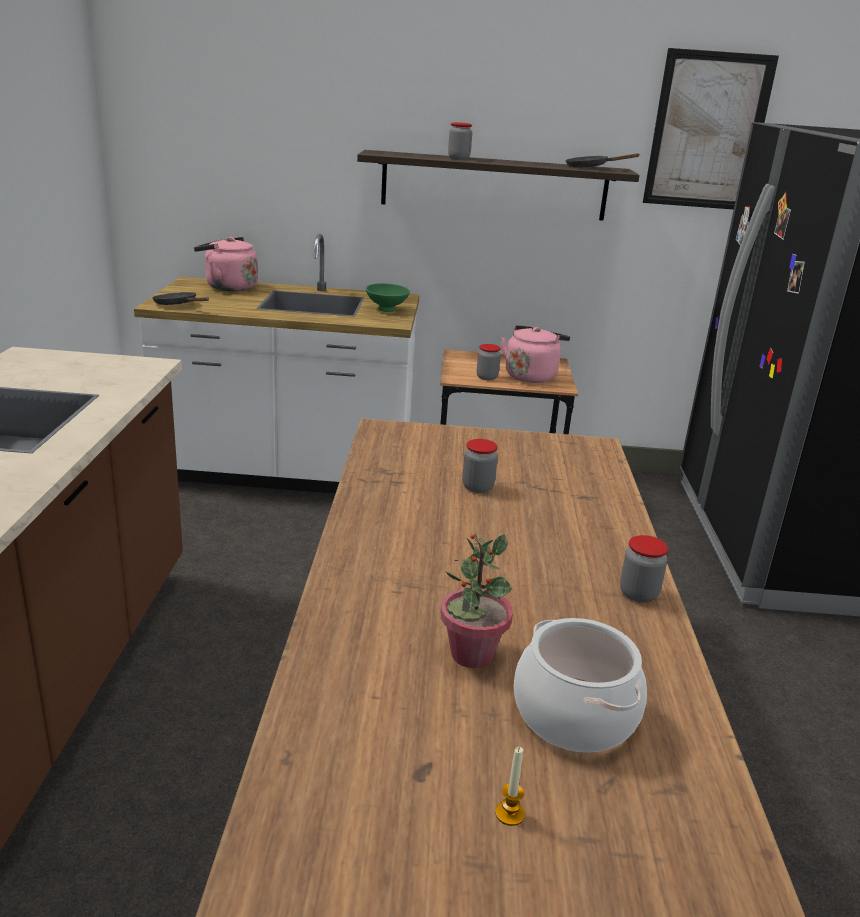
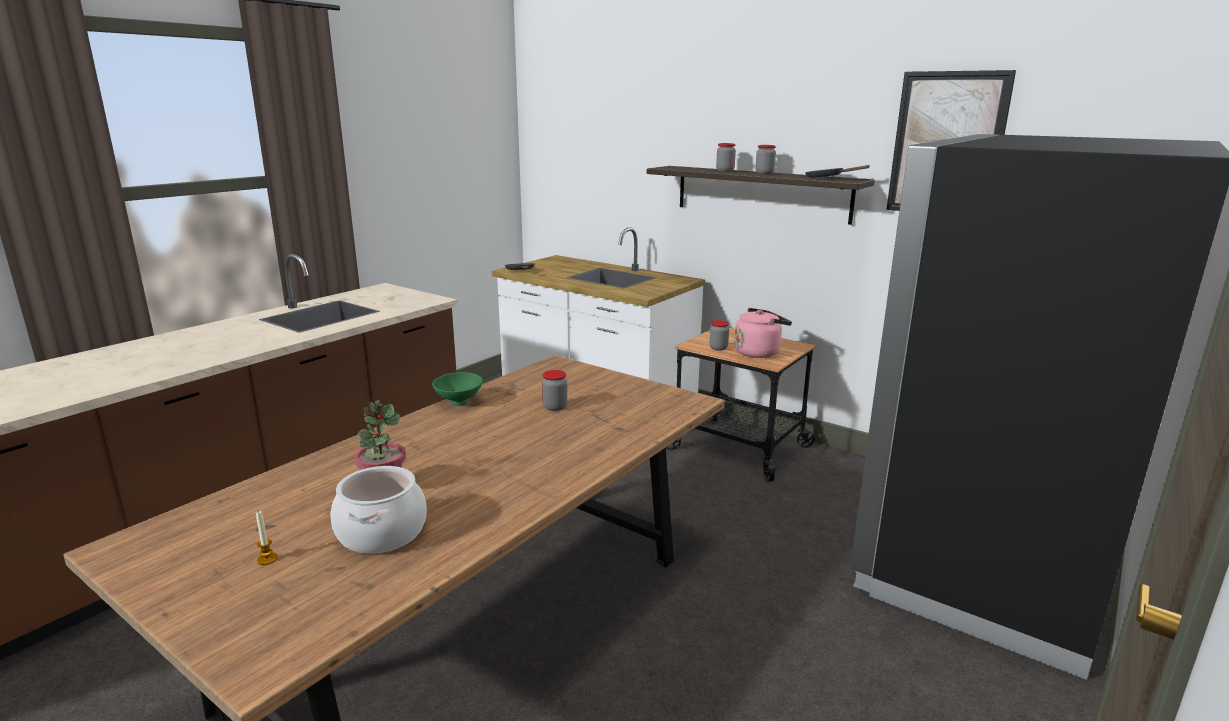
camera: 35 degrees right, 5 degrees down
pink kettle [194,237,258,291] -> none
green bowl [365,283,410,312] -> green bowl moved to [432,372,483,406]
jar [620,535,668,603] -> jar moved to [755,145,776,175]

